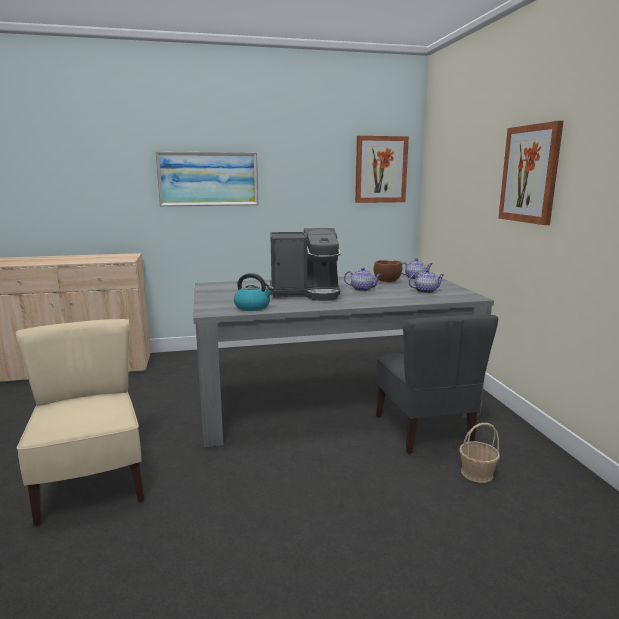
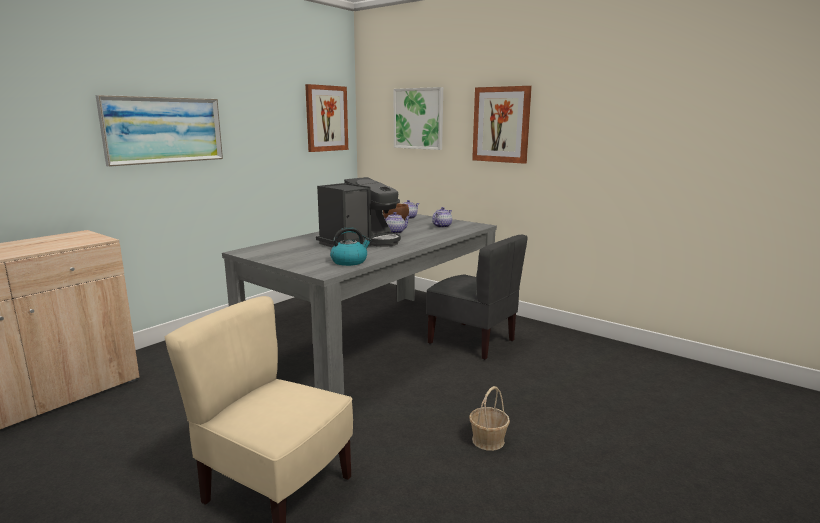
camera: 40 degrees left, 0 degrees up
basket [459,423,500,483] -> basket moved to [469,386,510,451]
none -> picture [394,87,443,150]

